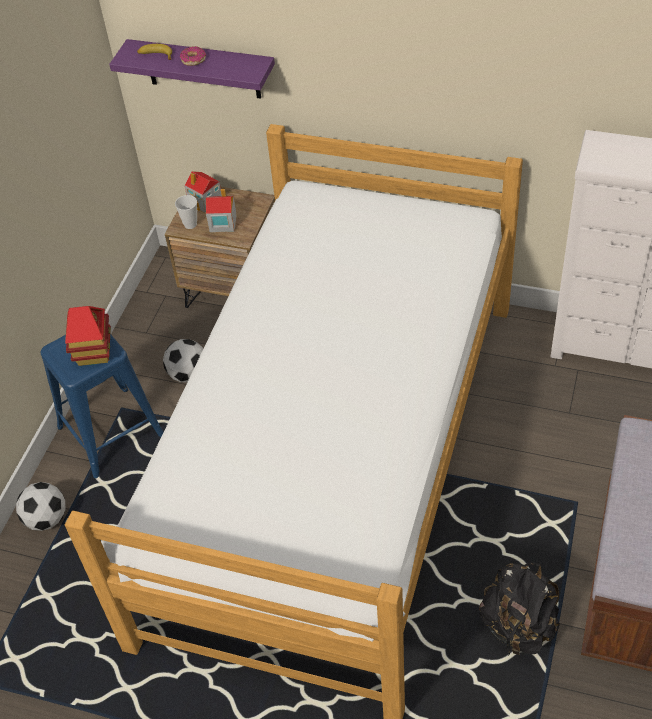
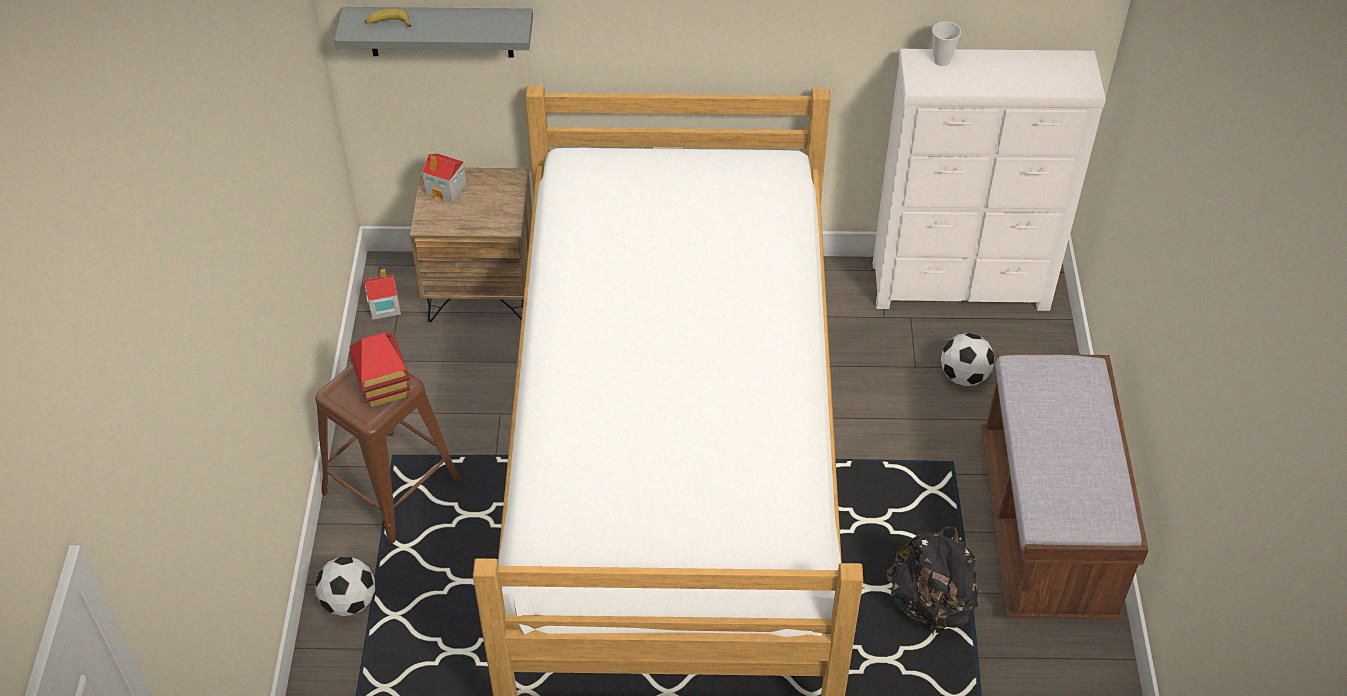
camera: 20 degrees left, 0 degrees up
blue stool [40,334,164,478] -> brown stool [315,363,461,543]
purple shelf [109,39,275,99] -> grey shelf [335,7,533,58]
football [163,339,204,383] -> football moved to [941,333,994,386]
cup [175,195,197,229] -> cup moved to [932,21,961,66]
donut [180,46,206,66] -> none
toy house [206,189,237,232] -> toy house moved to [365,269,401,320]

